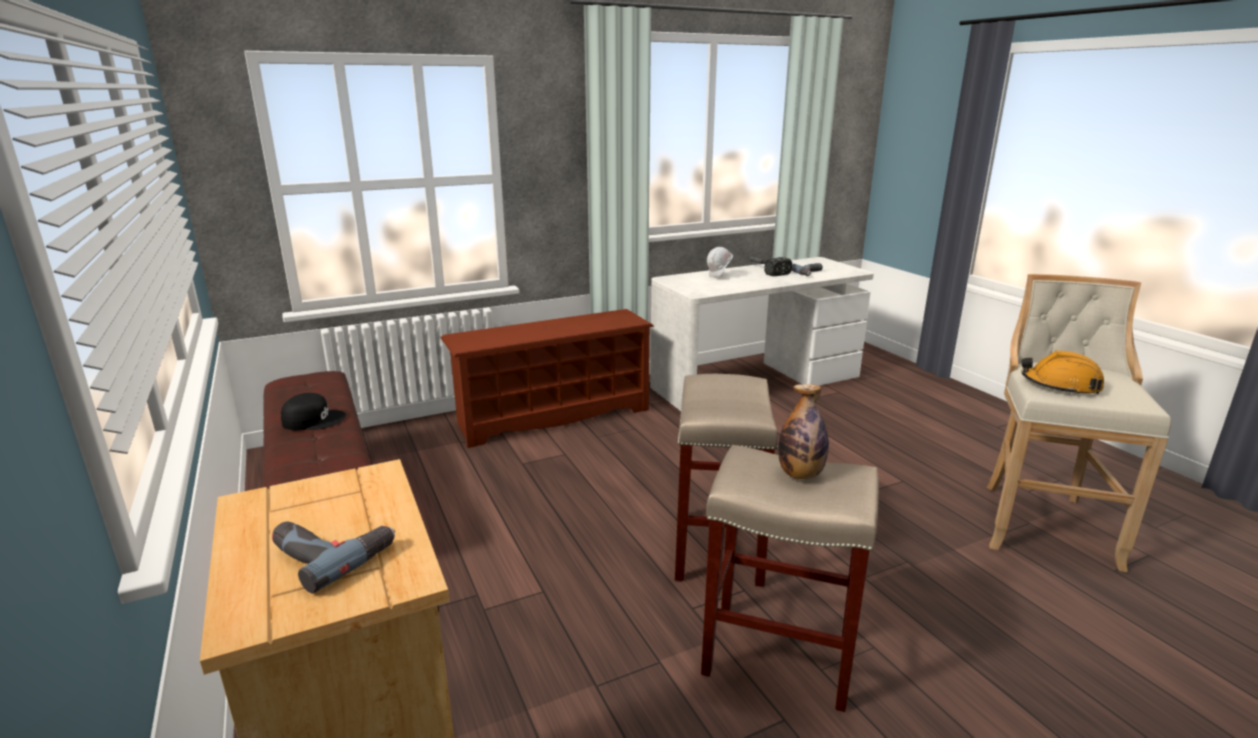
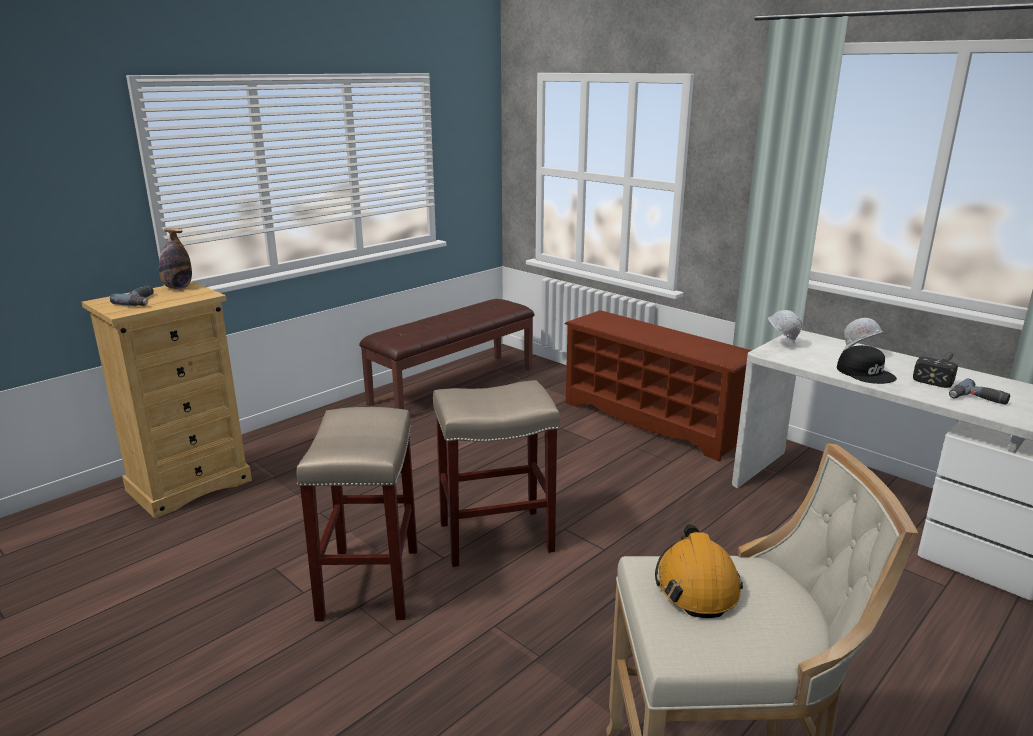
camera: 70 degrees right, 0 degrees up
black cap [281,393,346,430] -> black cap moved to [837,345,897,384]
bottle [778,384,829,479] -> bottle moved to [159,228,192,289]
none -> white hard hat [768,310,802,344]

